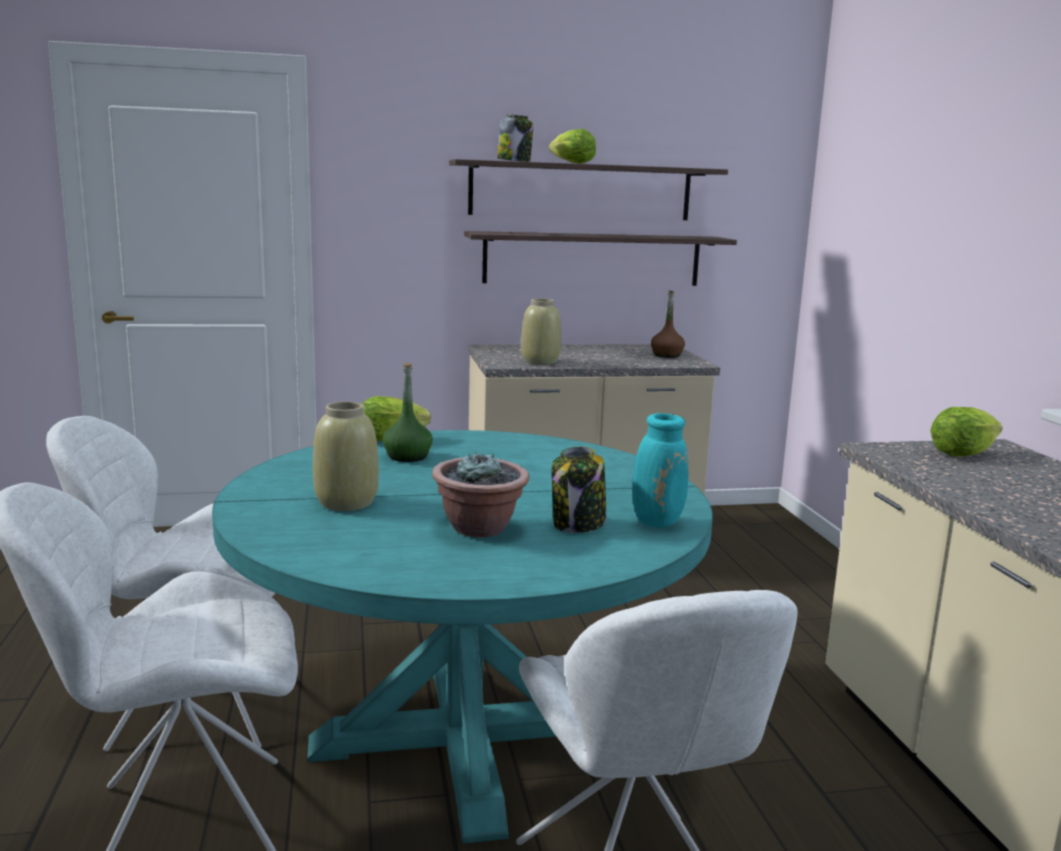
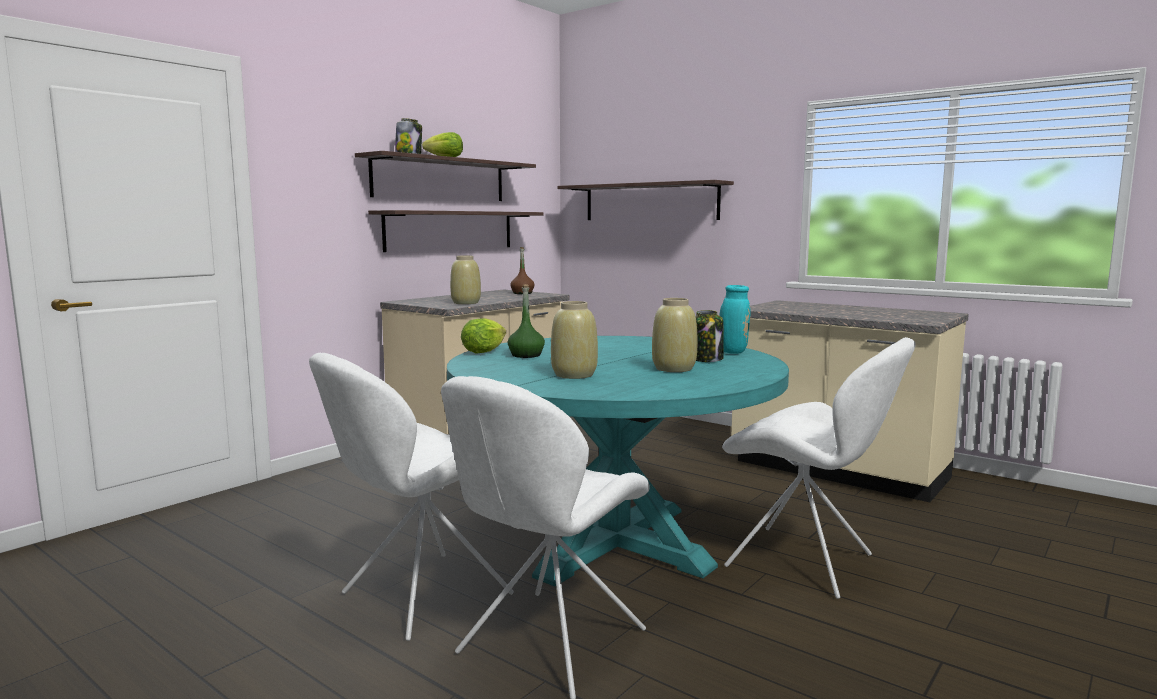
camera: 40 degrees left, 5 degrees down
potted plant [432,451,529,538] -> beige vase [652,298,698,372]
lettuce [930,407,1003,457] -> none
none -> shelf [558,180,734,220]

